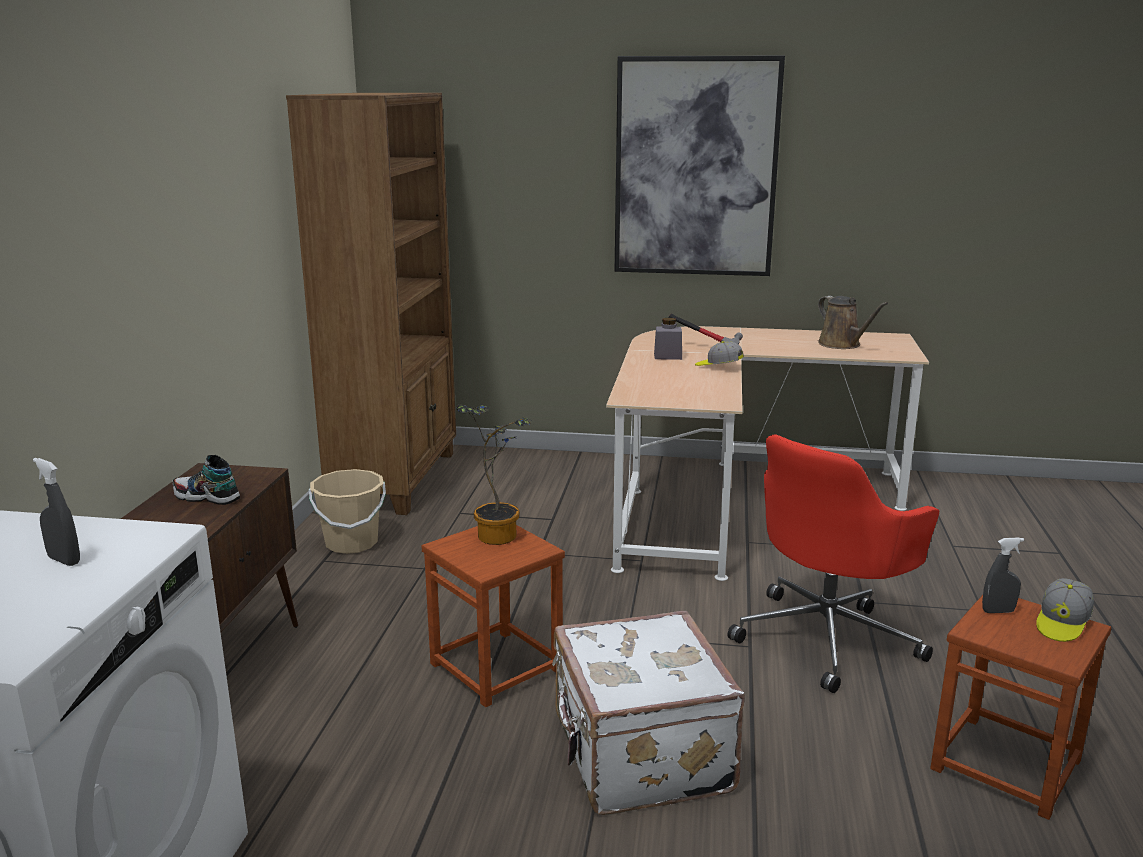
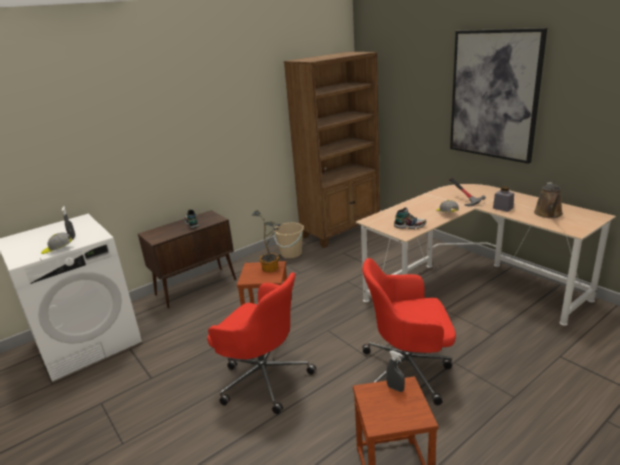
camera: 45 degrees right, 5 degrees up
white suitcase [552,611,745,815] -> red office chair [207,272,316,414]
grey jar [654,318,682,360] -> grey jar moved to [493,186,514,212]
cap [1036,578,1094,642] -> cap moved to [41,232,72,254]
none -> shoe [394,207,426,229]

